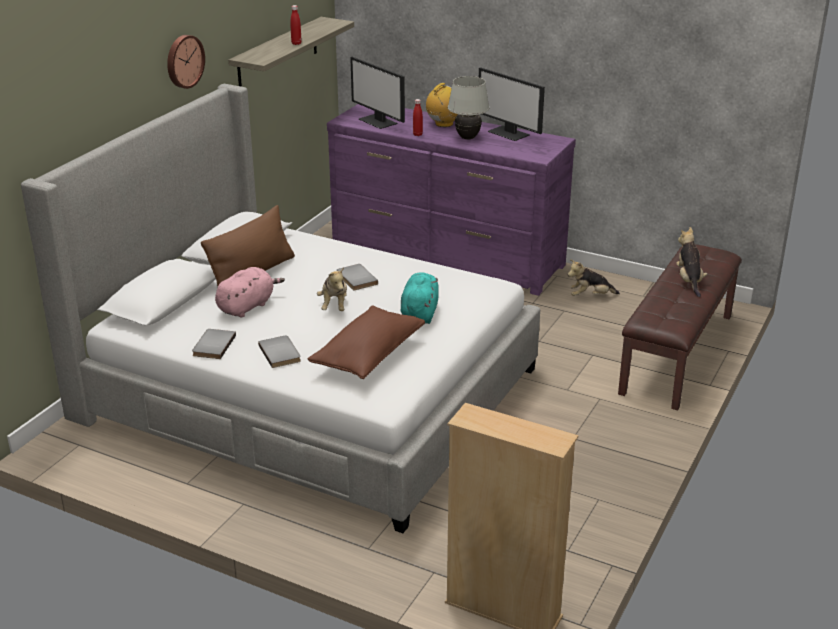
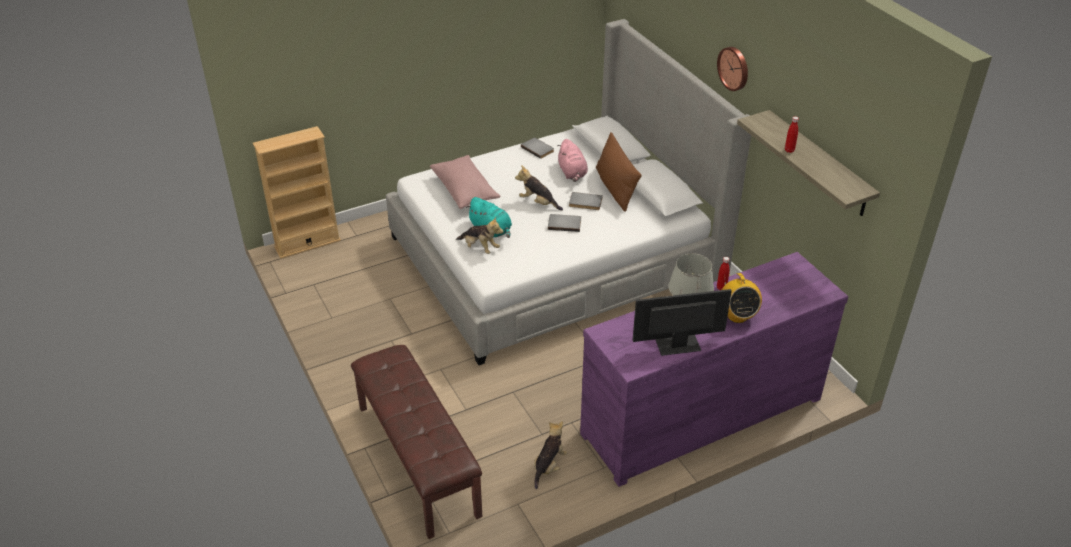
camera: 125 degrees right, 10 degrees up
grey book [258,335,301,368] -> grey book moved to [569,192,603,210]
brown pillow [308,305,425,379] -> pink pillow [430,155,500,209]
monitor [350,57,405,129] -> none
plush toy [676,227,707,297] -> plush toy moved to [456,216,503,254]

